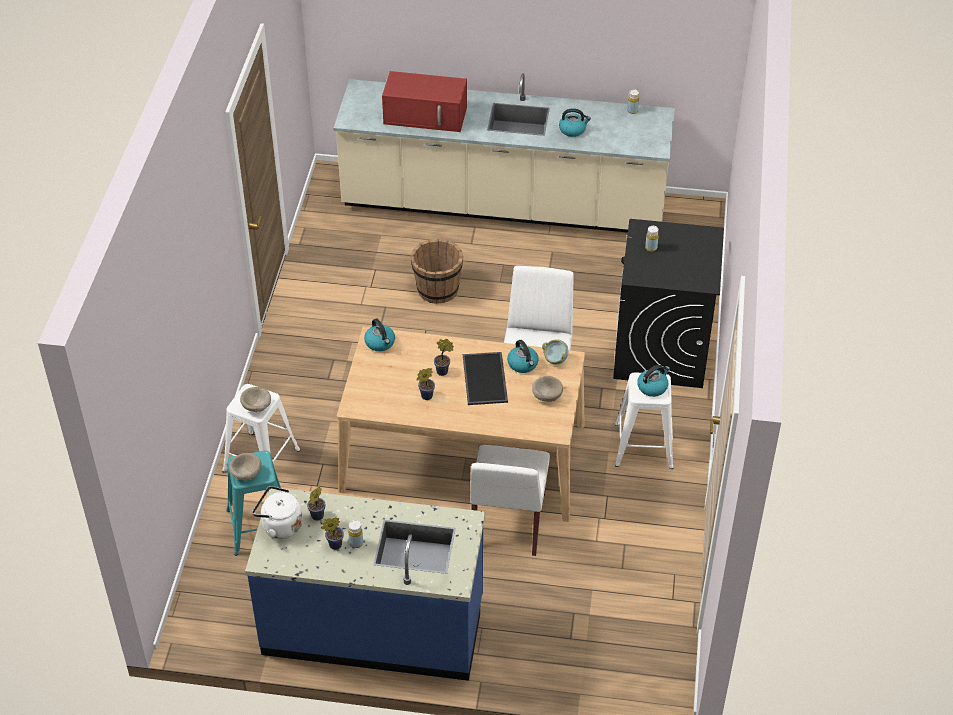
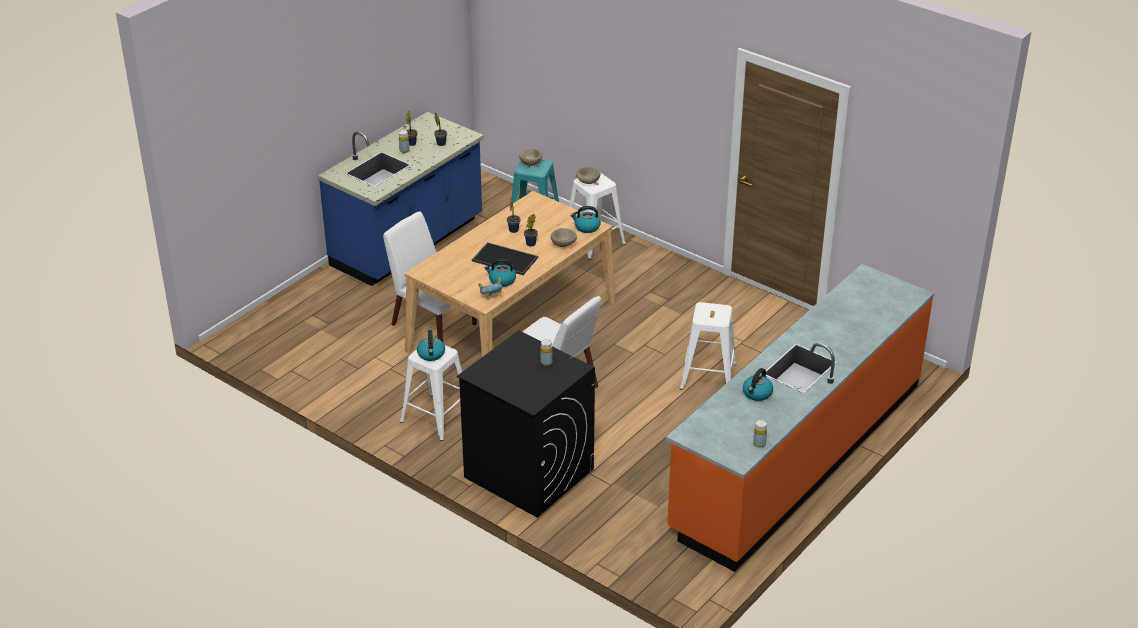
camera: 120 degrees right, 10 degrees down
white kettle [252,486,303,539] -> none
beige counter [334,73,675,233] -> orange counter [666,264,934,572]
red microwave [382,71,467,132] -> none
brown bucket [411,239,463,304] -> white stool [680,302,737,390]
beige bowl [532,376,563,402] -> beige bowl moved to [551,228,577,247]

